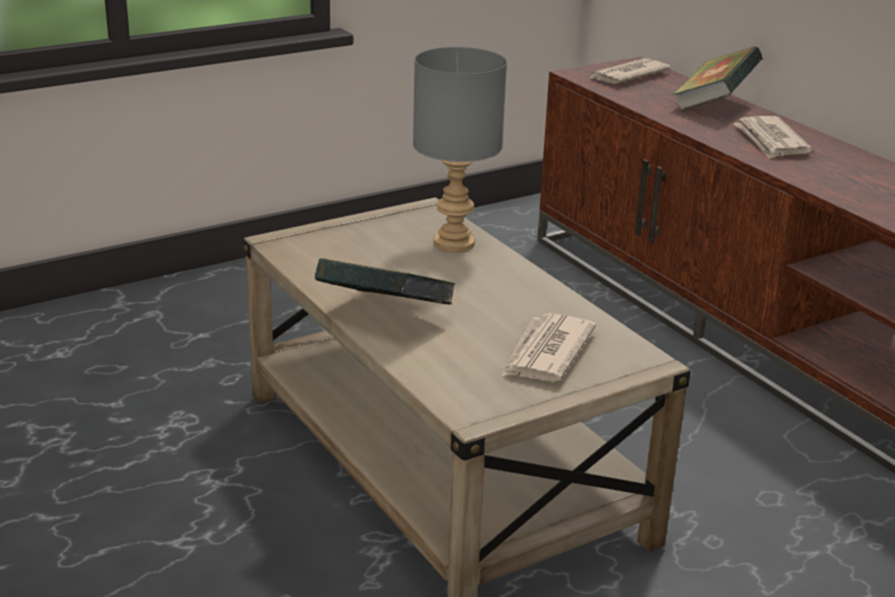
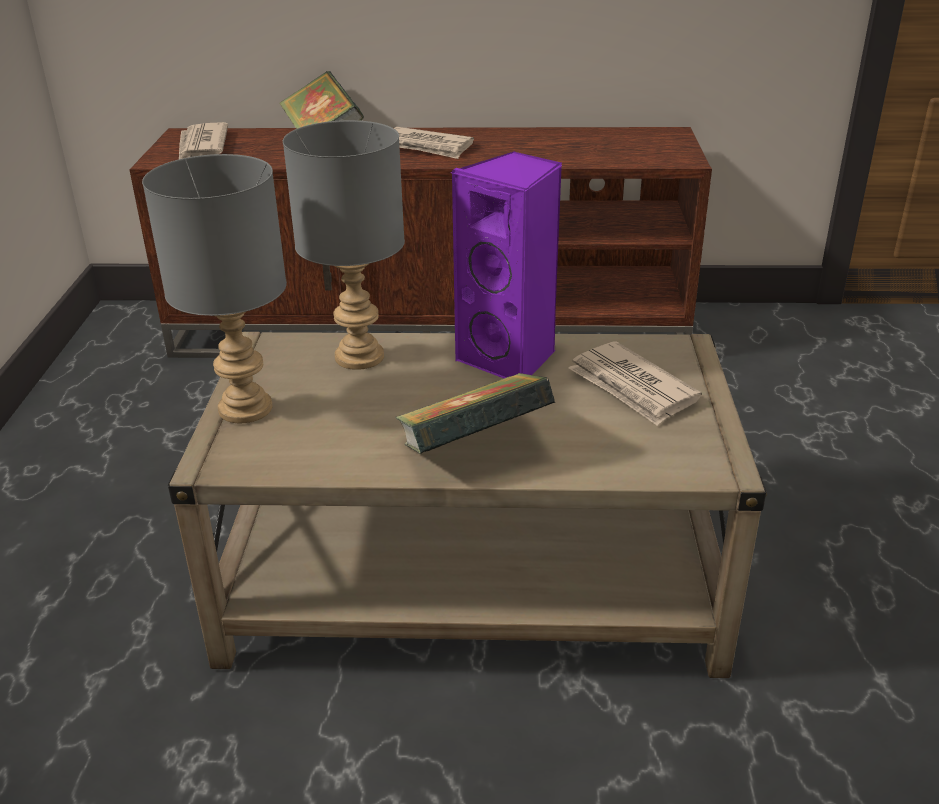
camera: 55 degrees left, 5 degrees up
none -> grey table lamp [142,154,287,423]
none -> purple speaker [451,151,562,378]

